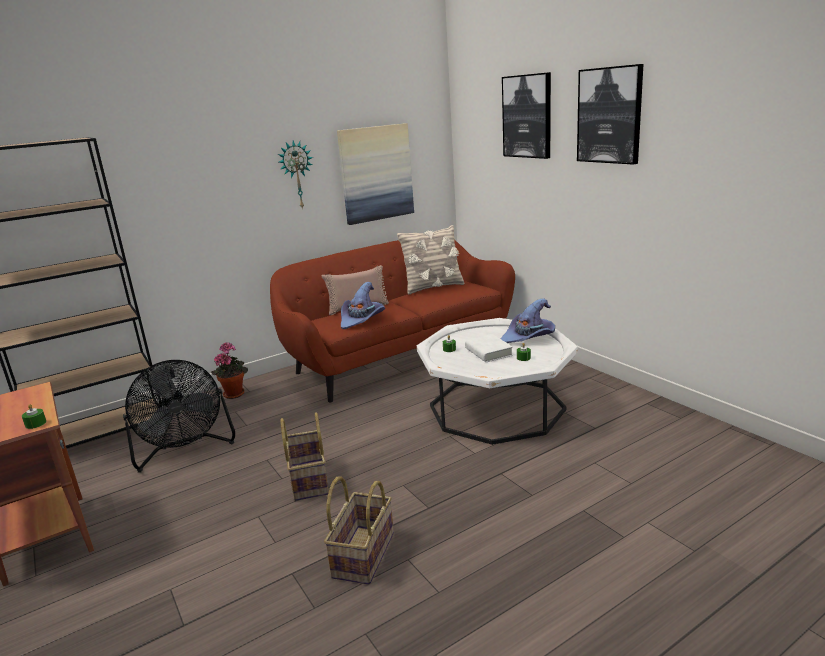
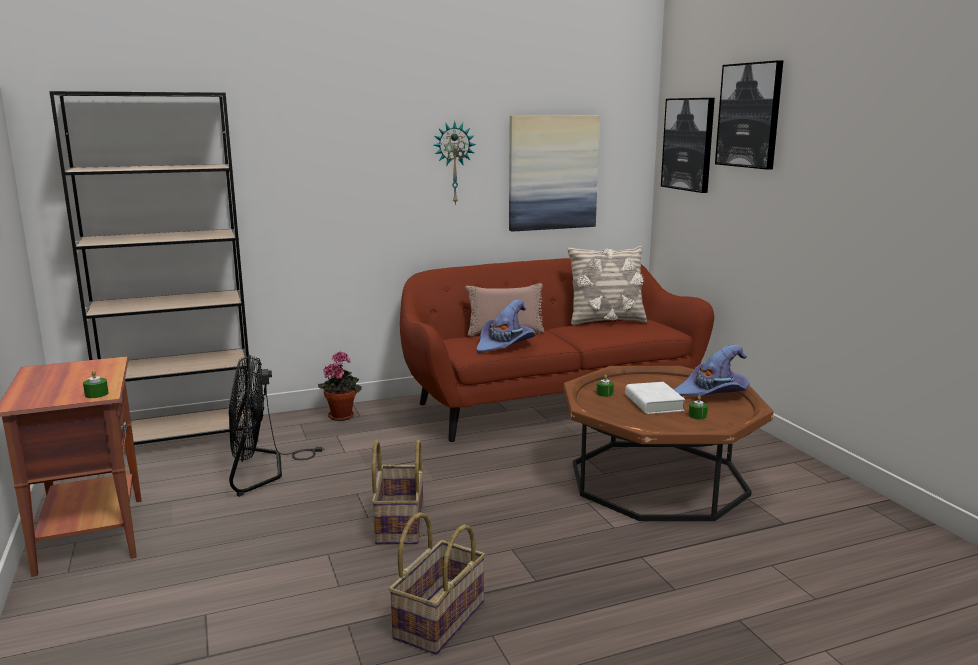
camera: 10 degrees right, 5 degrees down
black fan [123,360,235,473] -> black fan turned 90 degrees clockwise [229,354,324,497]
white coffee table [417,318,578,445] -> brown coffee table [564,366,774,521]
picture [577,64,643,165] -> picture moved to [661,98,715,193]

